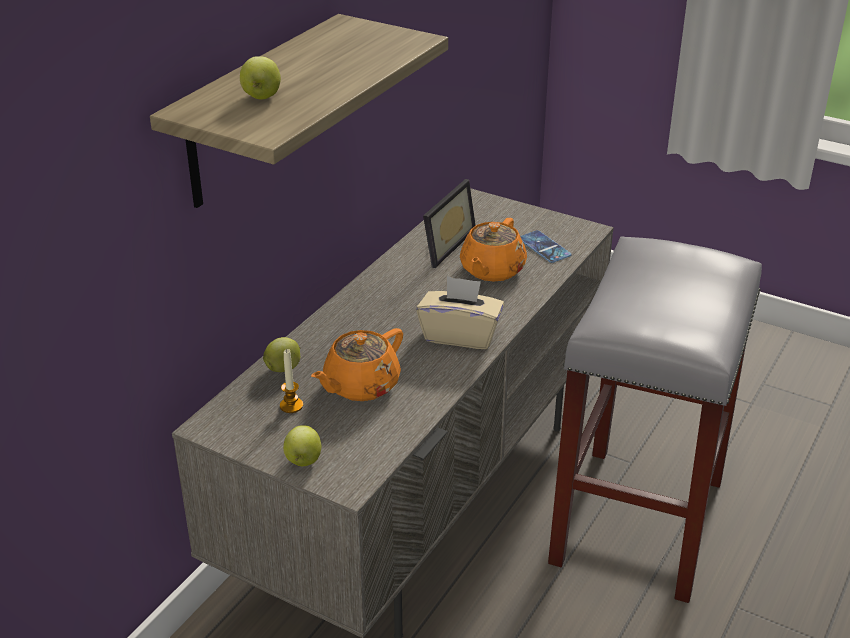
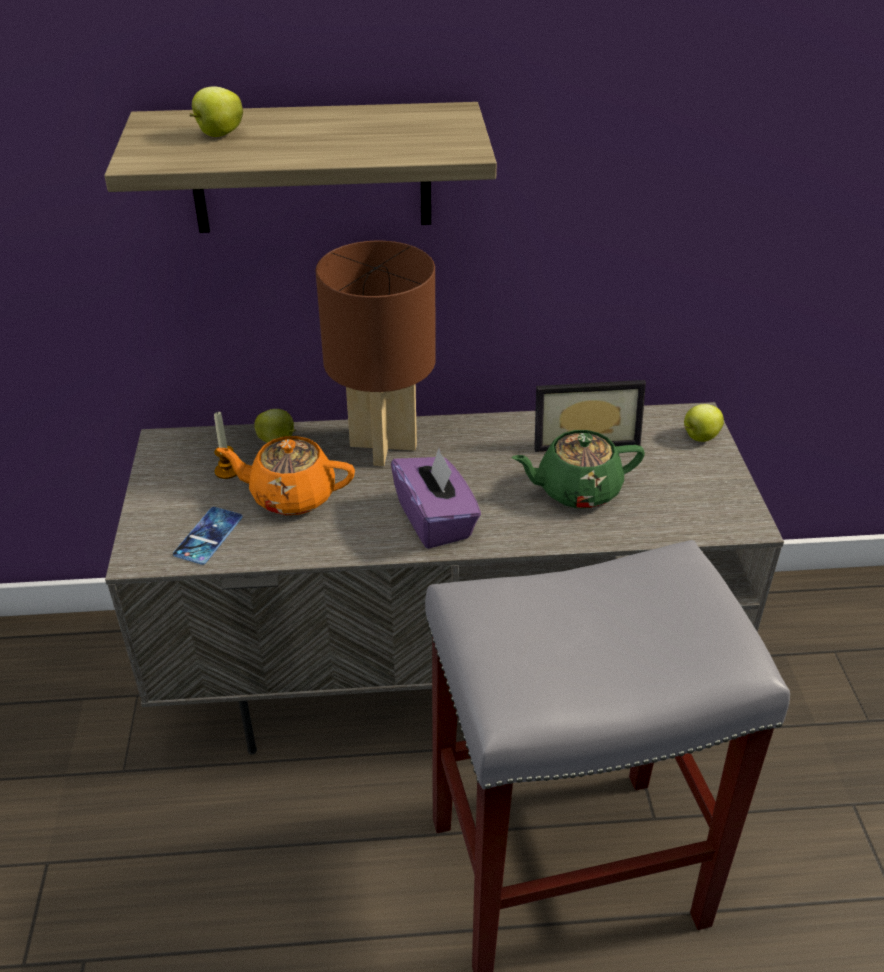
camera: 55 degrees right, 5 degrees up
apple [283,425,321,466] -> apple moved to [684,404,724,442]
beige tissue box [416,276,504,349] -> purple tissue box [391,448,481,549]
orange teapot [460,218,527,282] -> green teapot [512,430,645,508]
phone [520,230,571,263] -> phone moved to [173,507,243,565]
none -> brown table lamp [315,241,436,466]

